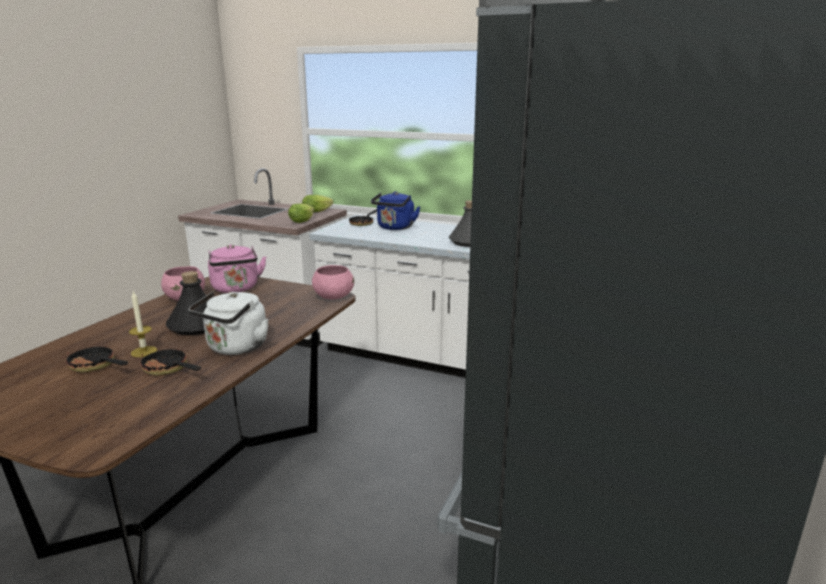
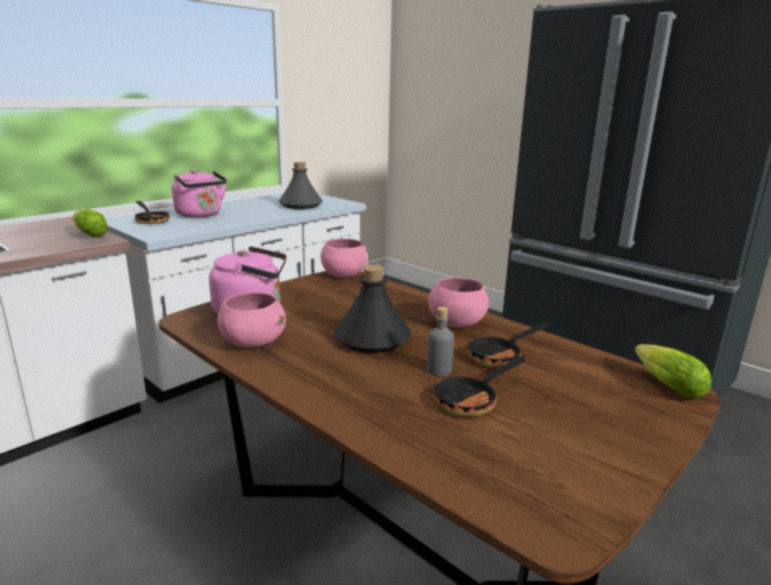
camera: 70 degrees left, 0 degrees up
candle [129,291,157,357] -> grey bottle [427,306,454,376]
white kettle [189,292,269,355] -> pink bowl [428,277,489,327]
lettuce [302,195,333,213] -> lettuce moved to [635,344,711,399]
blue kettle [371,191,420,230] -> pink kettle [172,169,227,217]

